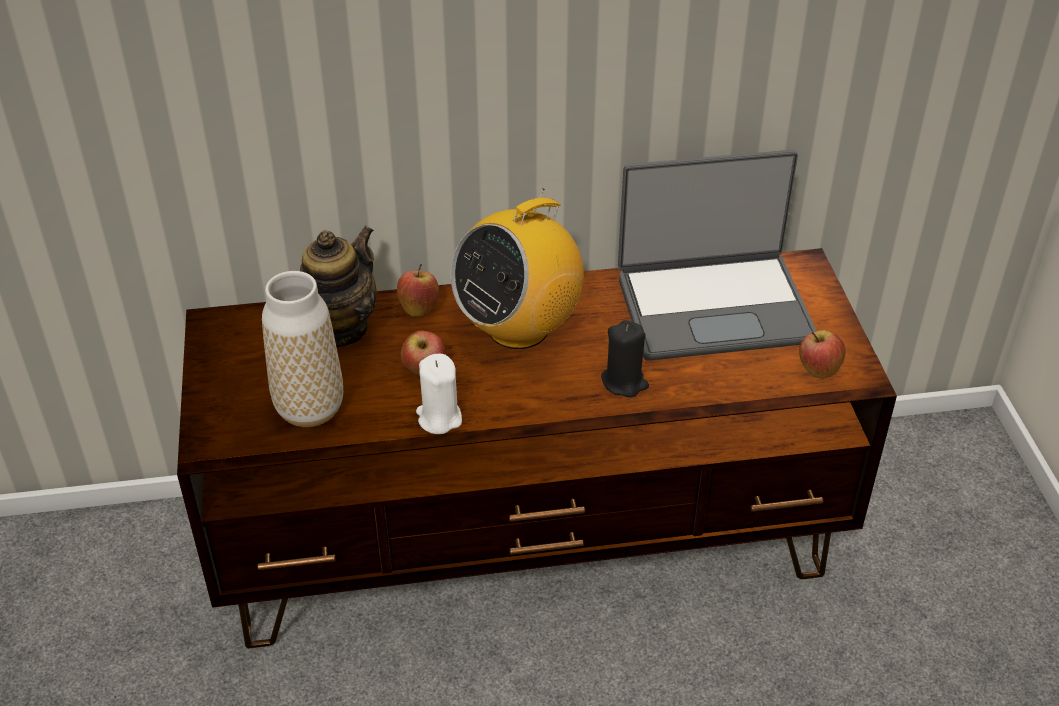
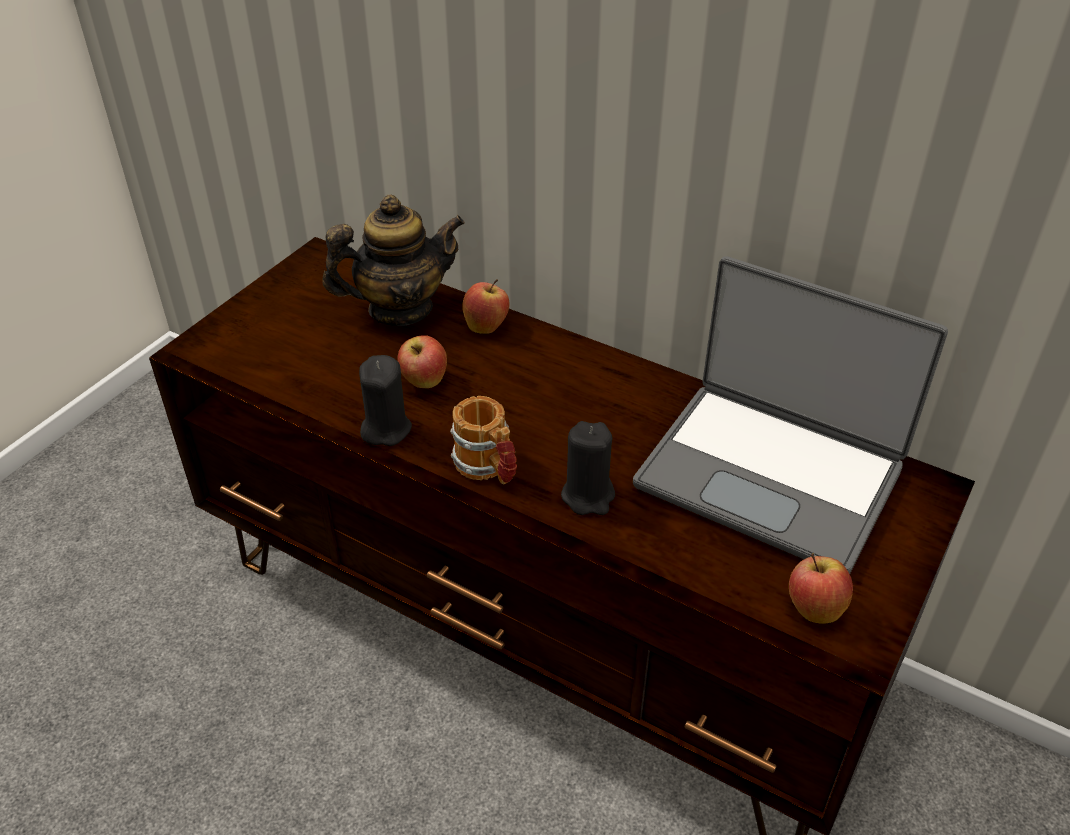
camera: 40 degrees right, 0 degrees up
vase [262,271,343,427] -> none
white candle [416,354,462,434] -> black candle [359,355,412,446]
radio [451,188,584,349] -> none
none -> mug [450,396,517,484]

